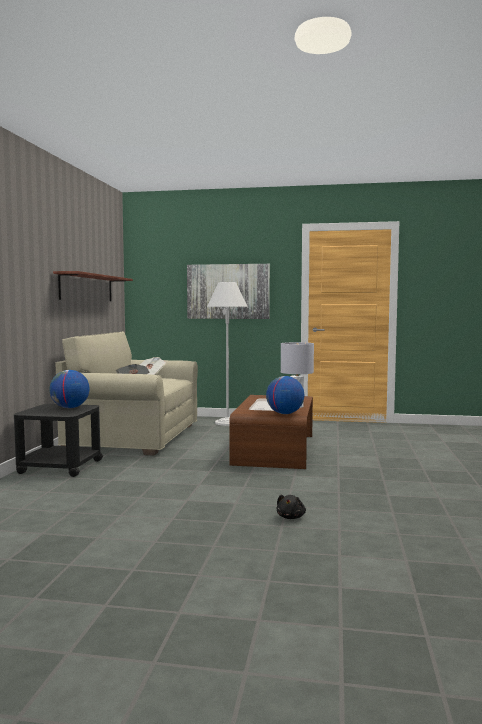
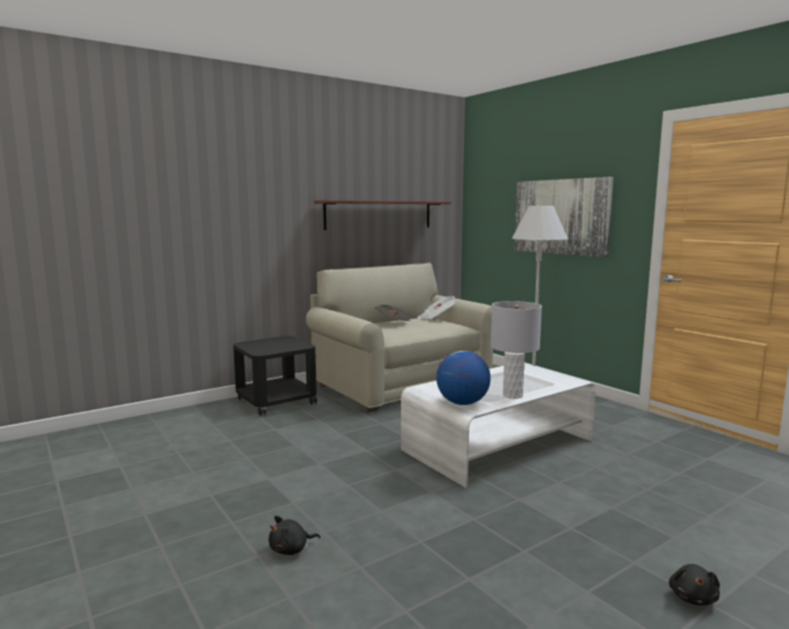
camera: 45 degrees right, 5 degrees up
globe [49,370,89,408] -> none
brown coffee table [229,395,313,469] -> white coffee table [401,363,596,488]
none -> black plush toy [669,564,720,605]

